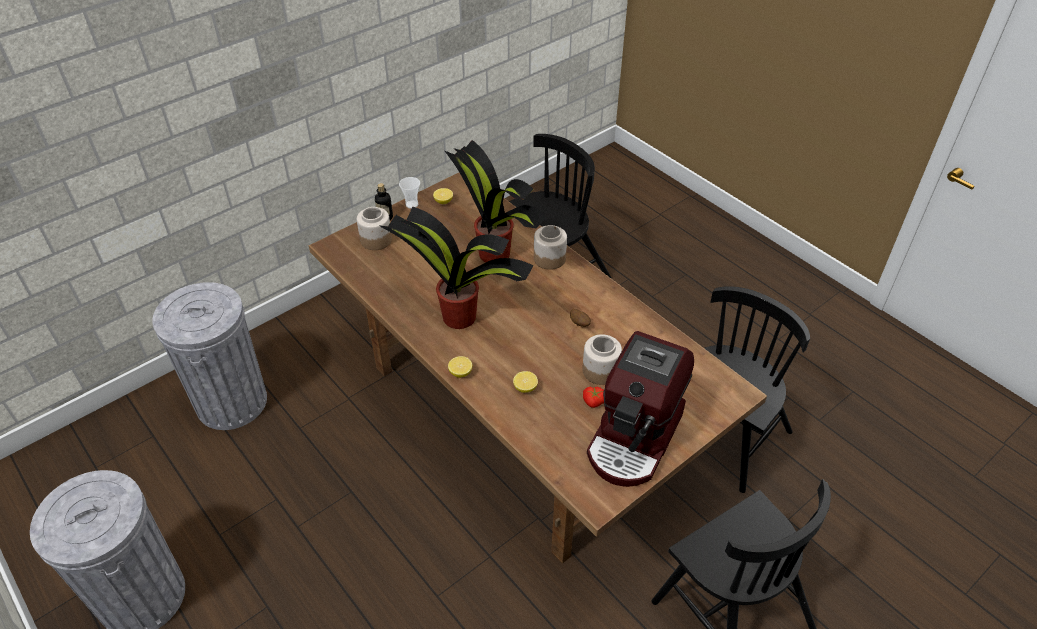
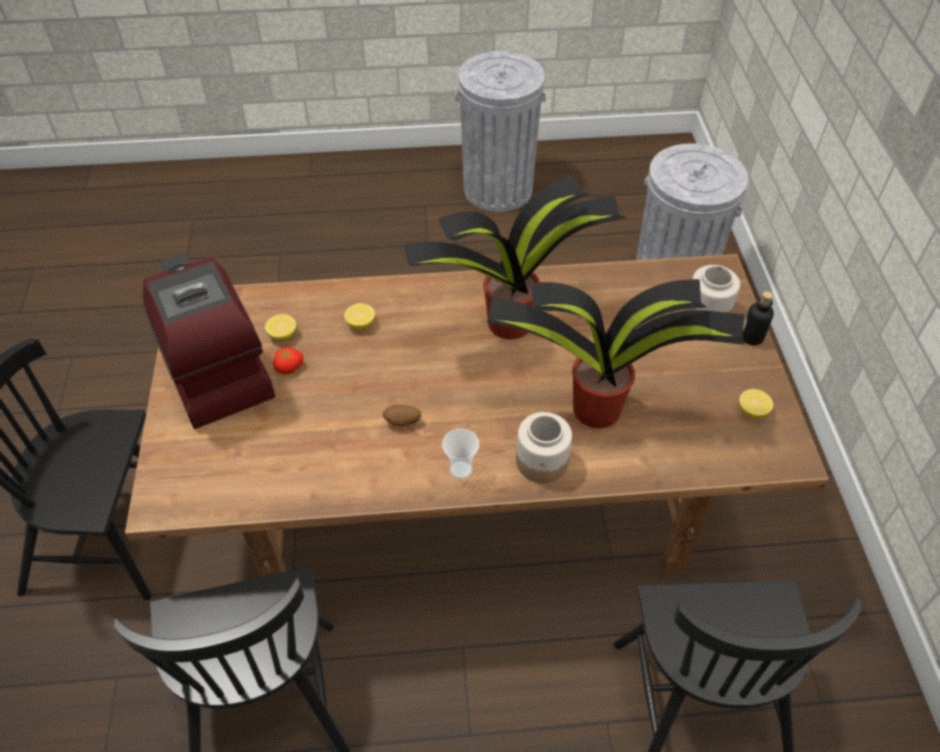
camera: 125 degrees right, 5 degrees up
cup [399,177,420,209] -> cup moved to [442,429,479,479]
lemon [448,356,472,378] -> lemon moved to [265,314,296,341]
jar [582,334,622,385] -> none

